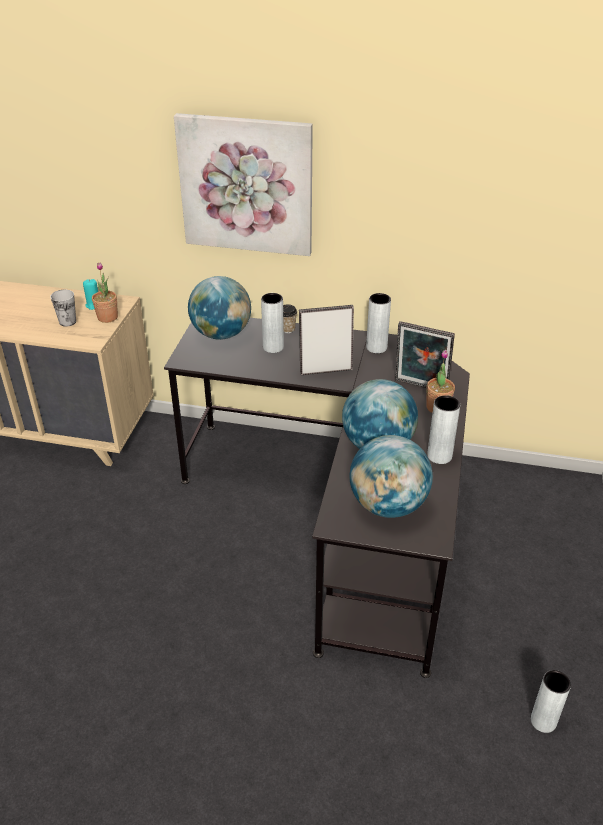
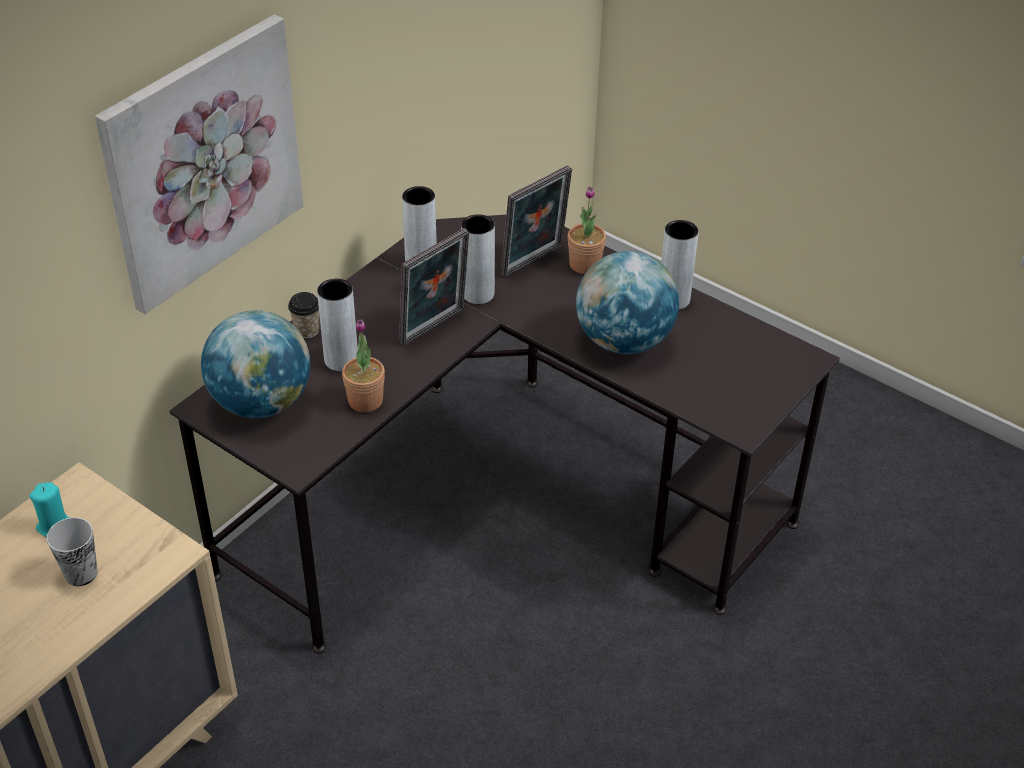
camera: 65 degrees left, 5 degrees up
potted plant [92,263,118,323] -> potted plant moved to [342,319,385,413]
picture frame [299,305,354,375] -> picture frame turned 150 degrees counterclockwise [399,228,469,346]
globe [350,435,433,518] -> none
grey vase [531,670,571,733] -> grey vase moved to [461,214,495,304]

